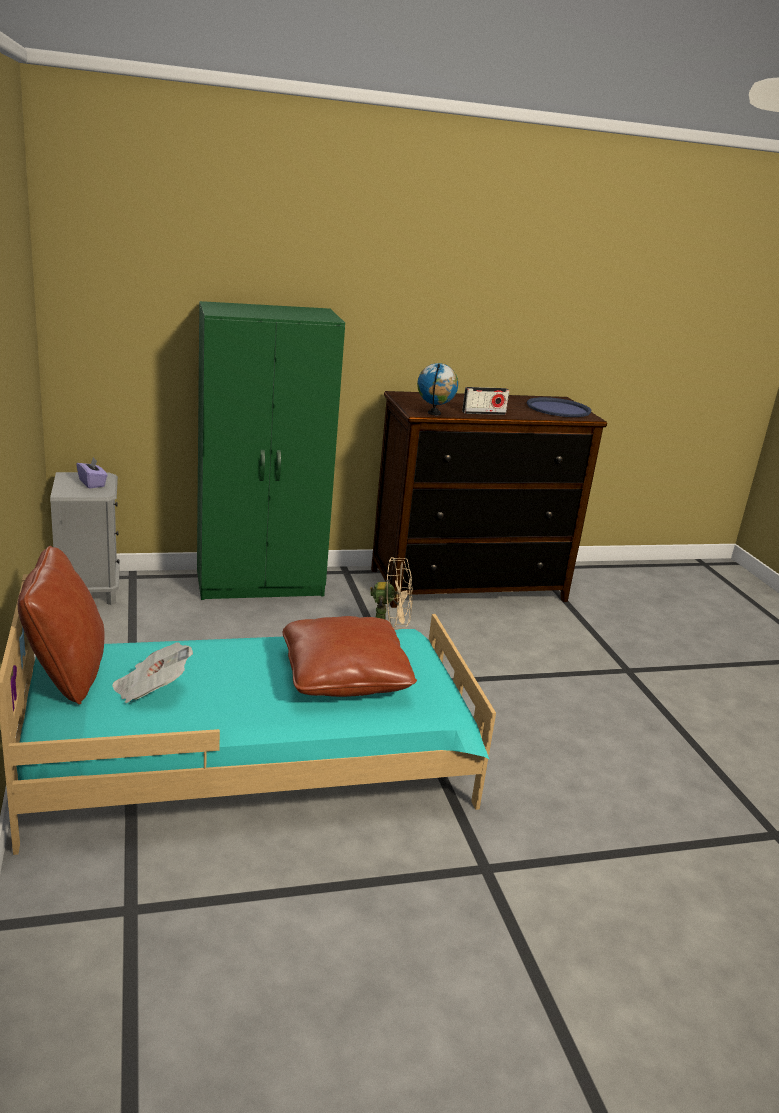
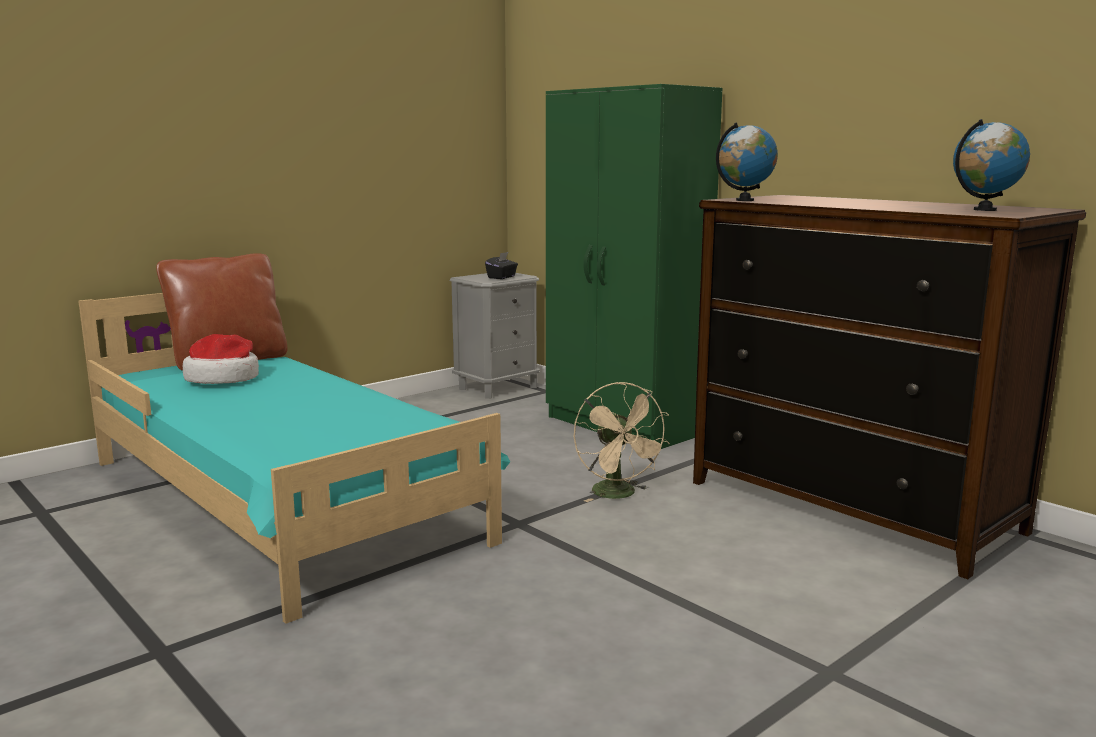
camera: 65 degrees right, 10 degrees down
purple tissue box [76,457,108,489] -> black tissue box [485,252,518,279]
newspaper [112,642,193,703] -> hat [183,334,259,384]
brown pillow [283,616,417,697] -> none
radio [462,387,509,415] -> none
blue tray [527,397,591,417] -> globe [953,119,1030,211]

